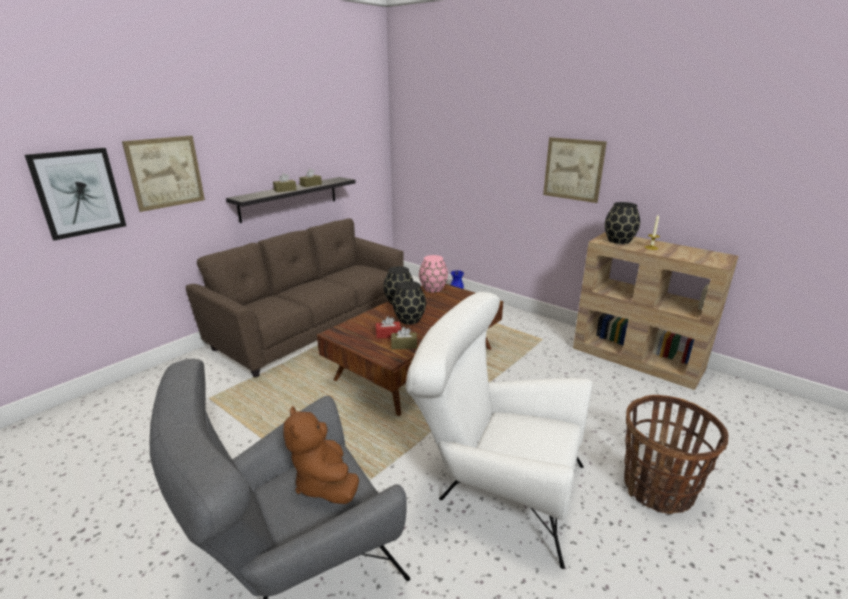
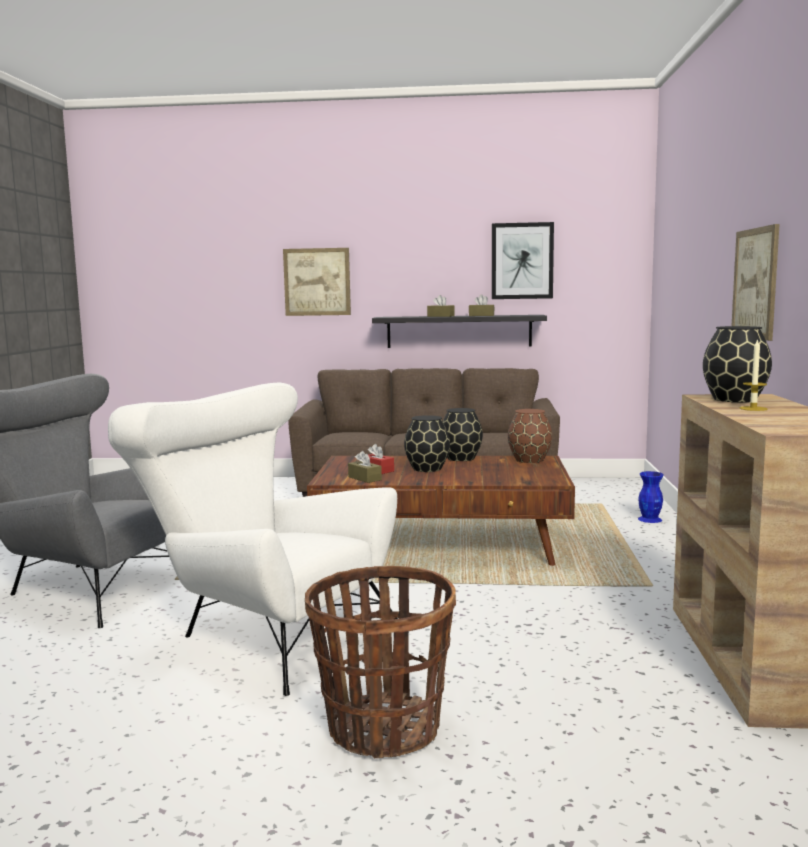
camera: 55 degrees right, 15 degrees down
picture [25,148,126,241] -> picture moved to [492,222,554,299]
brown plush toy [283,406,359,504] -> none
white armchair [406,292,592,569] -> white armchair turned 45 degrees counterclockwise [108,383,398,696]
pink vase [419,255,448,293] -> brown vase [508,409,552,463]

